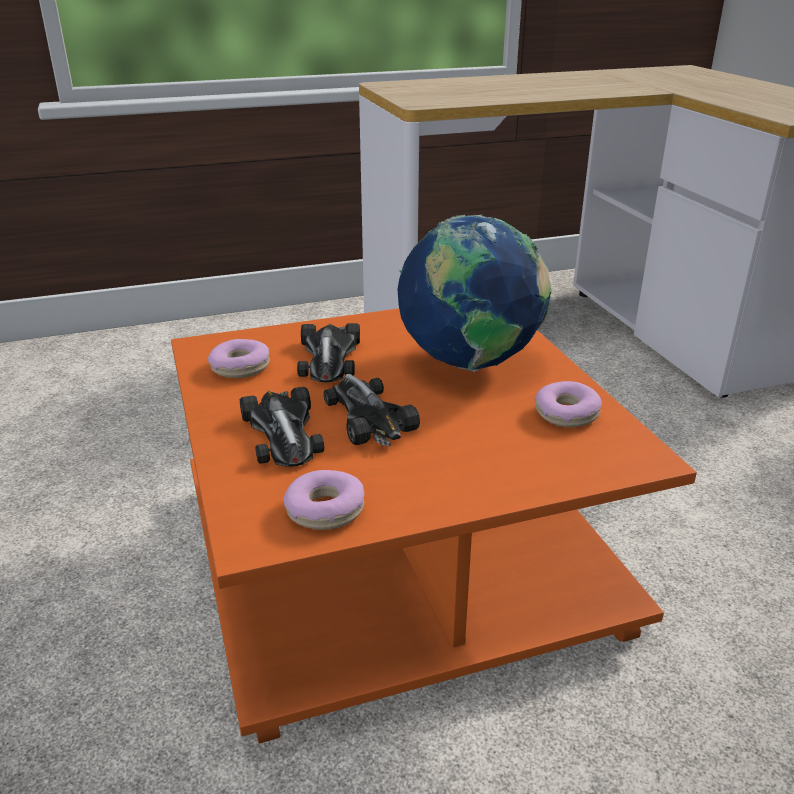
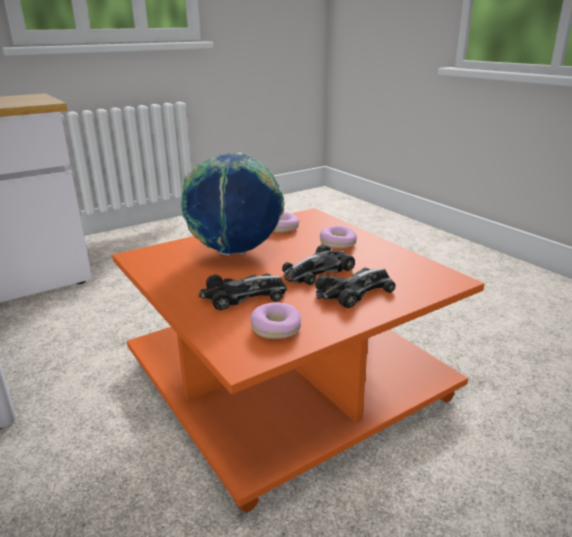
camera: 105 degrees left, 5 degrees down
donut [283,470,364,530] -> donut moved to [320,226,357,249]

